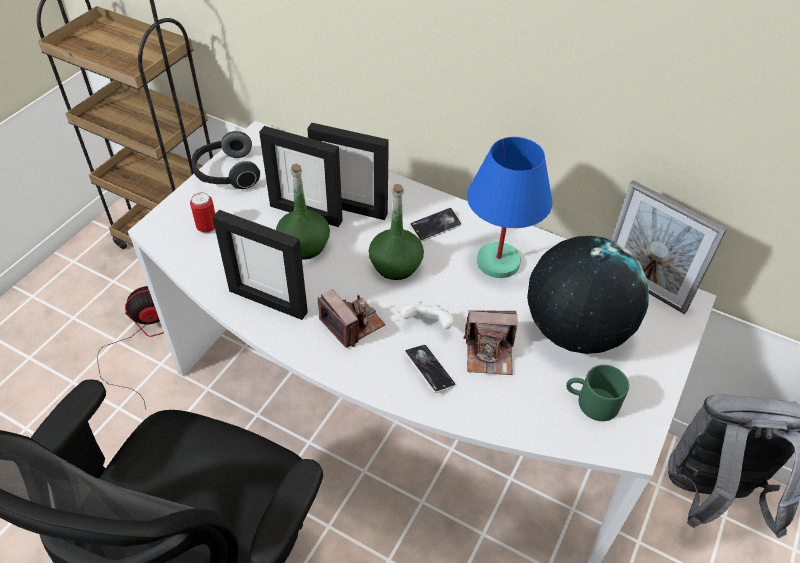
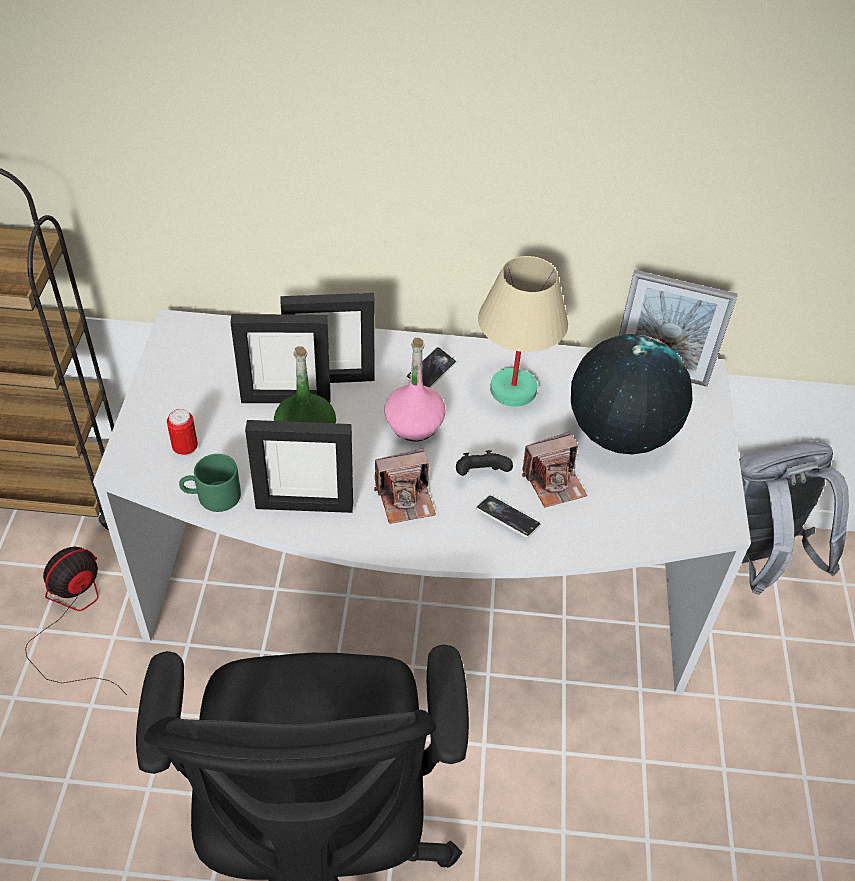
camera: 25 degrees left, 0 degrees up
headphones [192,131,260,189] -> none
camera [318,289,386,348] -> camera turned 135 degrees clockwise [374,448,436,524]
green bottle [369,184,424,280] -> pink bottle [385,338,446,441]
white game controller [401,300,454,329] -> black game controller [456,450,513,476]
blue table lamp [467,137,553,278] -> beige table lamp [478,256,568,407]
green mug [566,365,629,421] -> green mug moved to [179,454,241,512]

